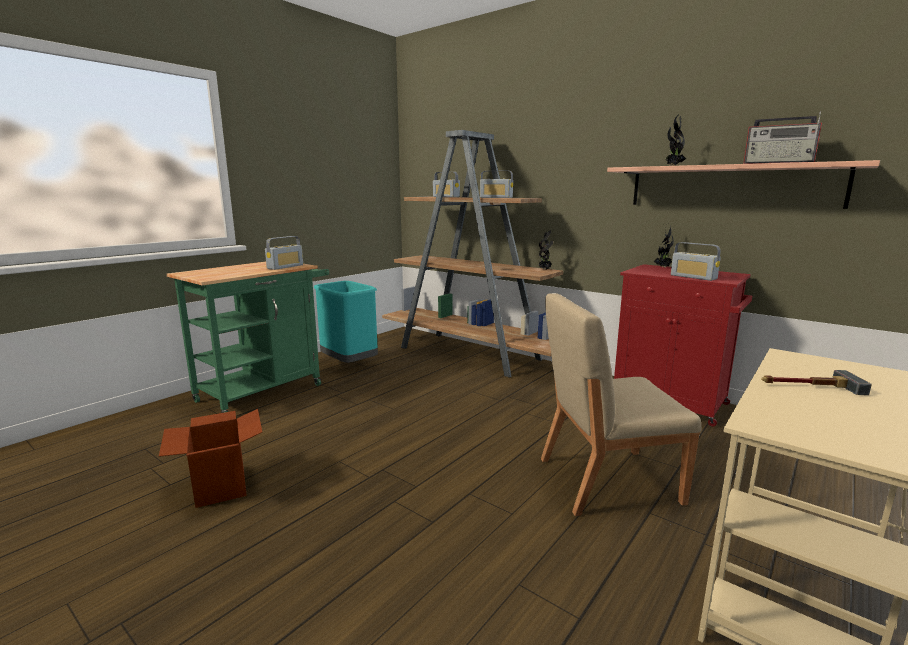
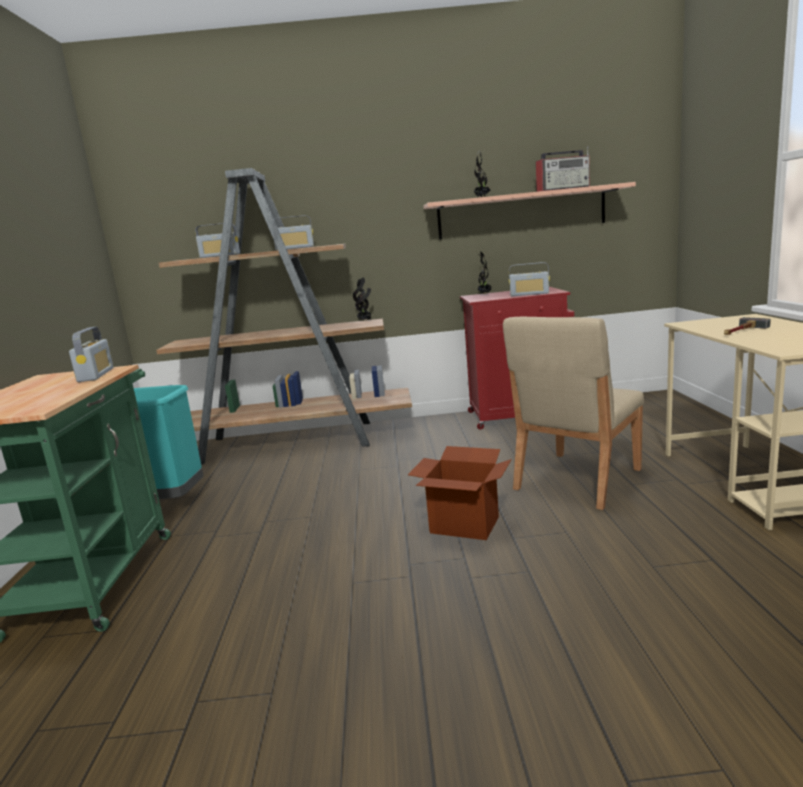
camera: 40 degrees left, 0 degrees up
cardboard box [159,409,262,508] -> cardboard box moved to [408,446,512,540]

